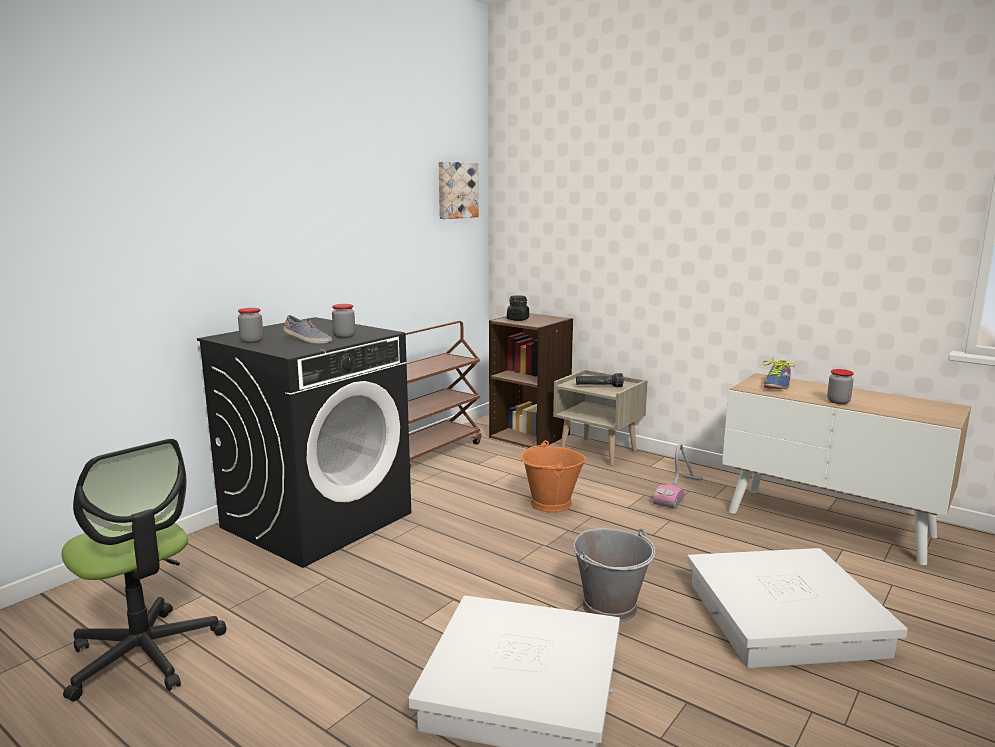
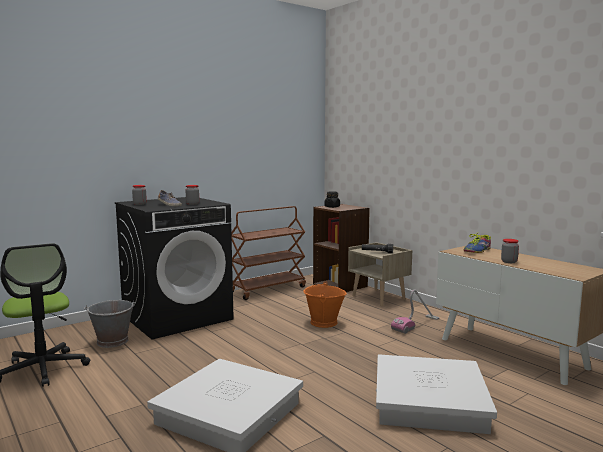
camera: 15 degrees right, 5 degrees down
picture [439,162,479,219] -> none
grey bucket [573,529,656,622] -> grey bucket moved to [84,300,136,348]

